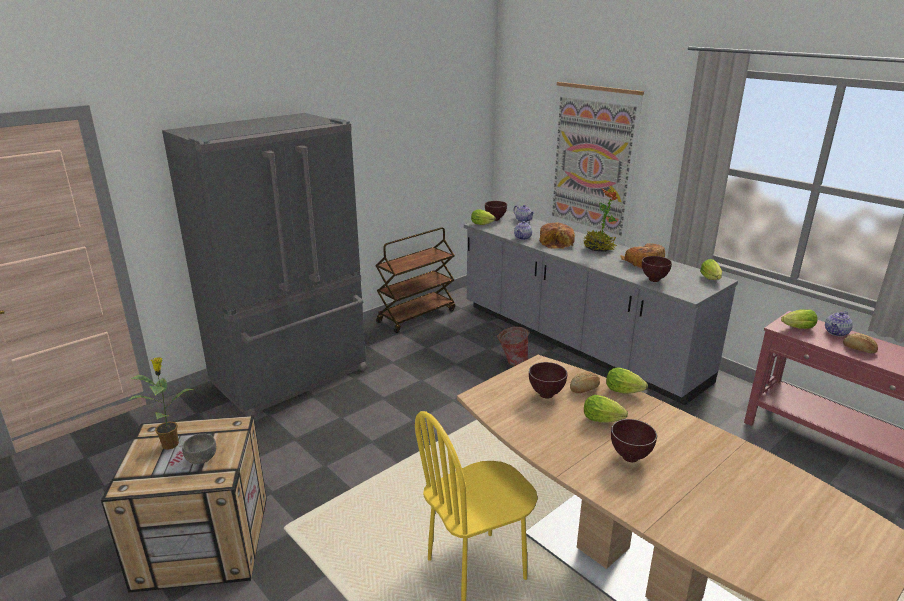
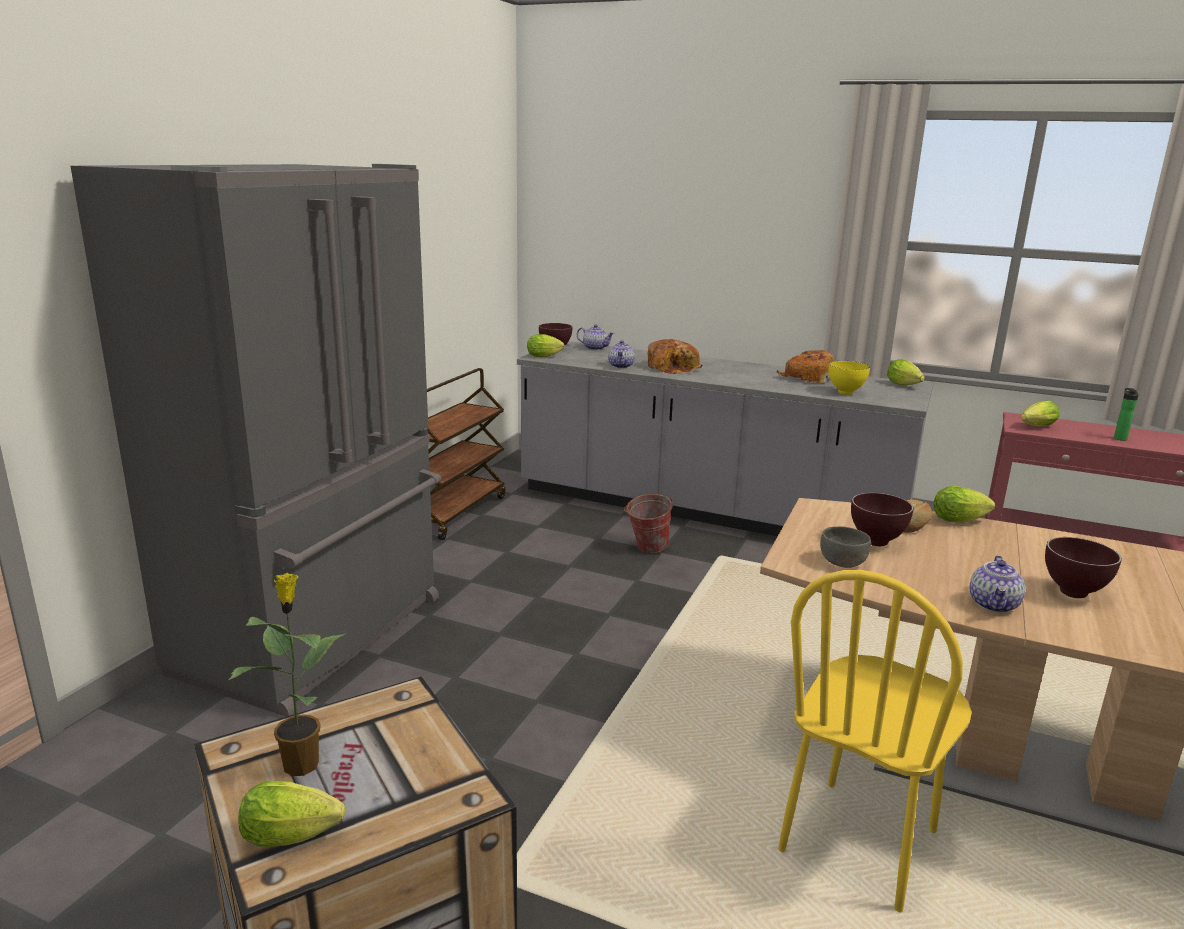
camera: 25 degrees left, 5 degrees down
grey bowl [182,434,216,464] -> grey bowl moved to [820,526,871,568]
picture [548,82,644,246] -> none
potted plant [583,188,617,252] -> none
lettuce [584,395,628,423] -> lettuce moved to [238,781,345,847]
brown bowl [642,256,672,282] -> yellow bowl [828,361,870,395]
teapot [825,311,853,337] -> teapot moved to [969,556,1025,613]
bread [843,333,878,353] -> bottle [1114,388,1139,441]

